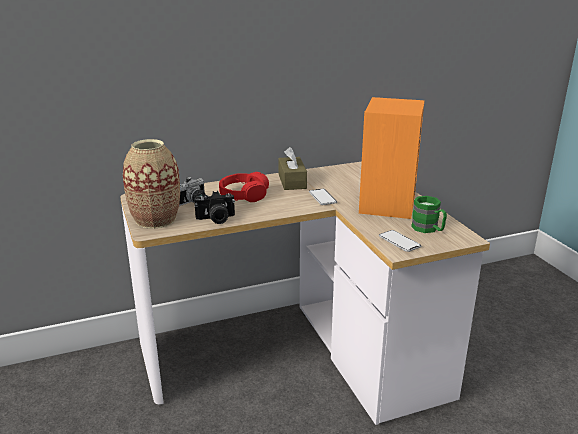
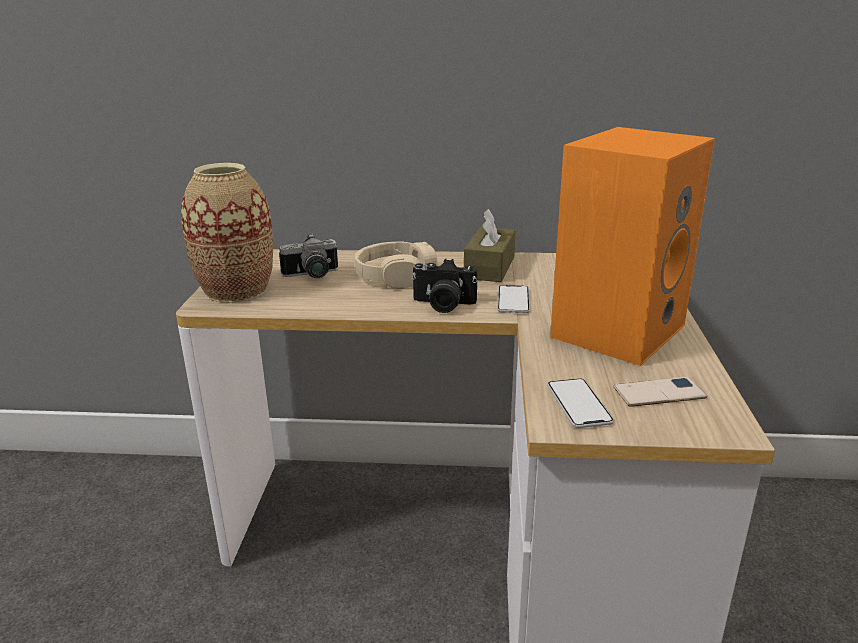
camera: 25 degrees right, 0 degrees up
camera [194,191,235,224] -> camera moved to [411,259,477,313]
red headphones [219,172,269,202] -> beige headphones [355,241,437,289]
green mug [411,196,447,233] -> phone [613,377,707,407]

